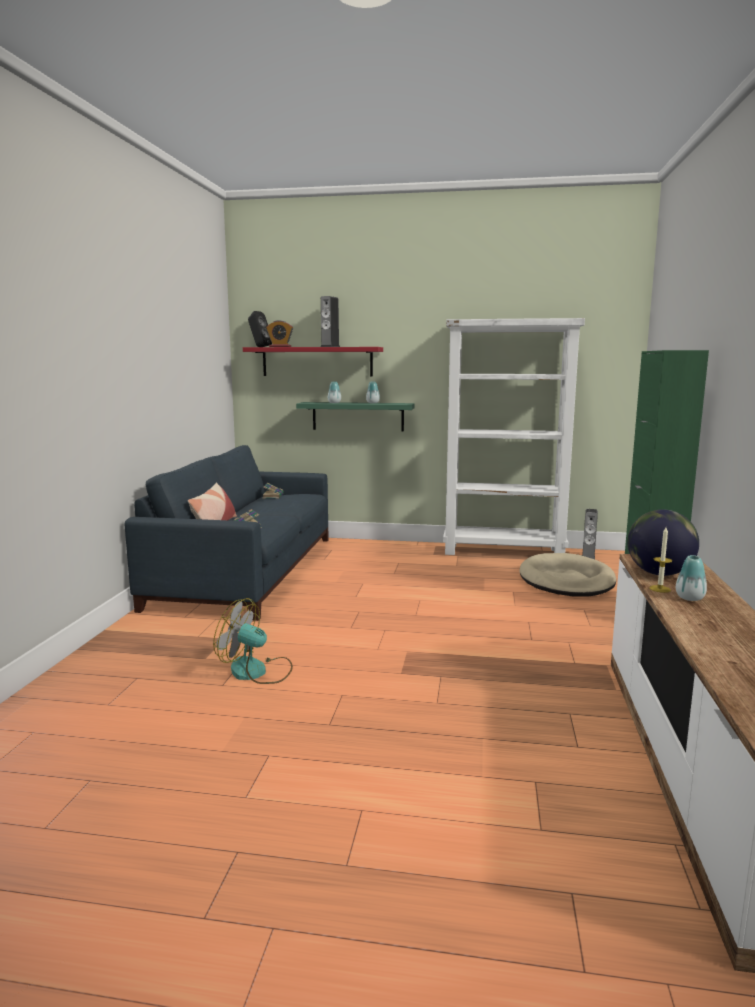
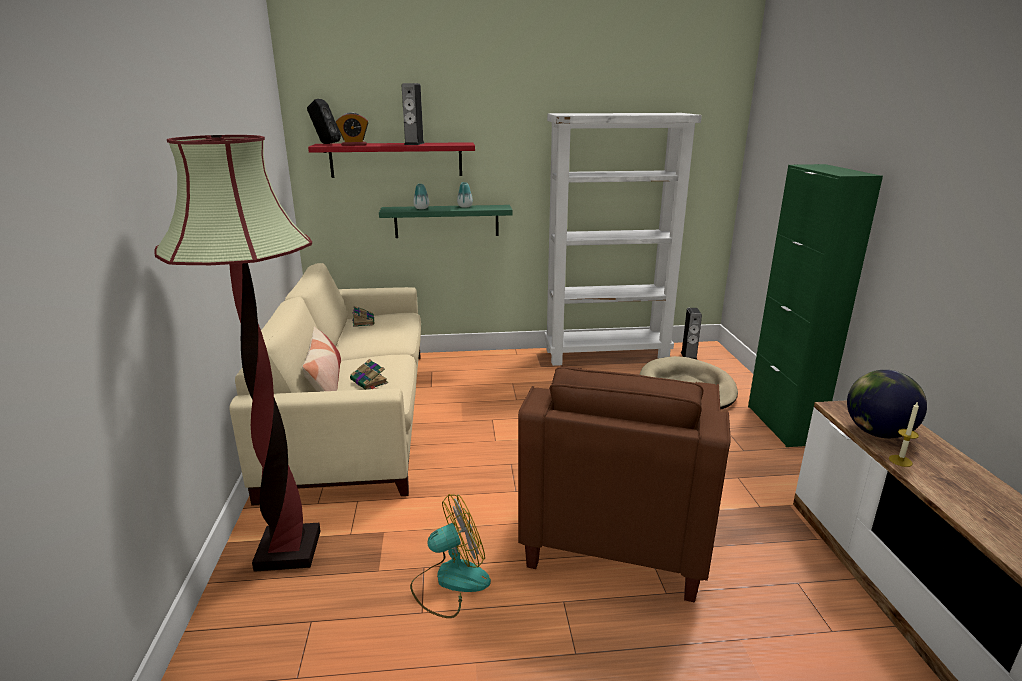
camera: 15 degrees left, 10 degrees up
blue sofa [125,445,329,621] -> beige sofa [229,263,421,506]
fan [213,598,293,684] -> fan turned 150 degrees clockwise [410,494,491,618]
vase [676,555,707,601] -> none
none -> floor lamp [154,135,321,572]
none -> brown armchair [518,365,730,603]

